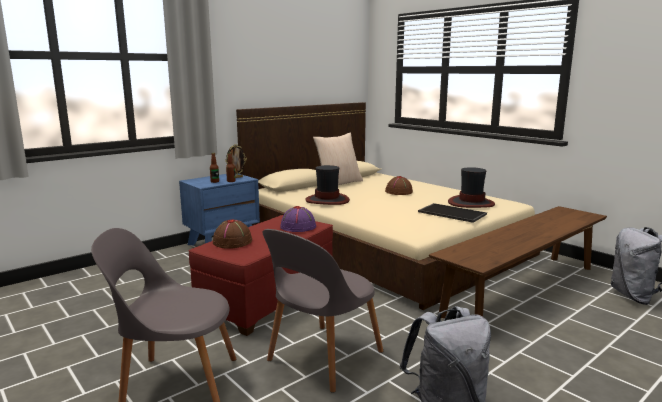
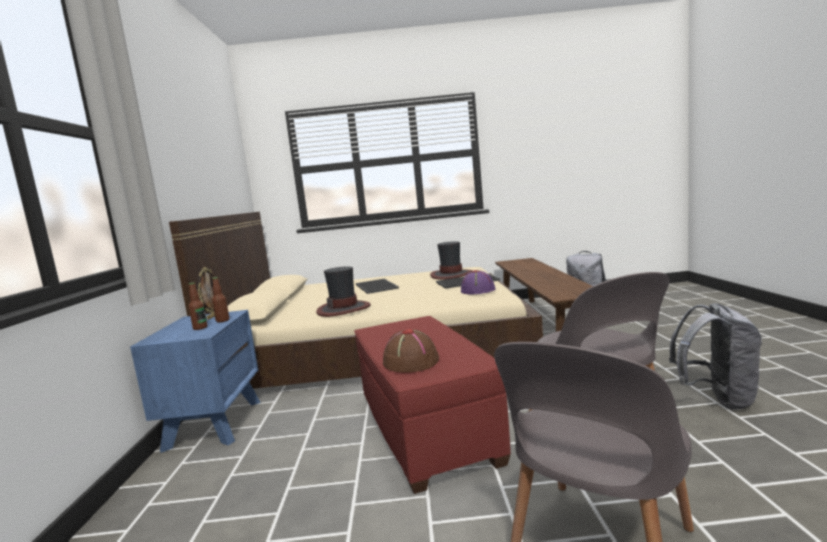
camera: 50 degrees left, 5 degrees down
purple hat [280,206,316,232] -> purple hat moved to [461,270,496,294]
beige pillow [313,133,363,185] -> none
brown hat [385,176,413,195] -> tray [356,279,399,294]

